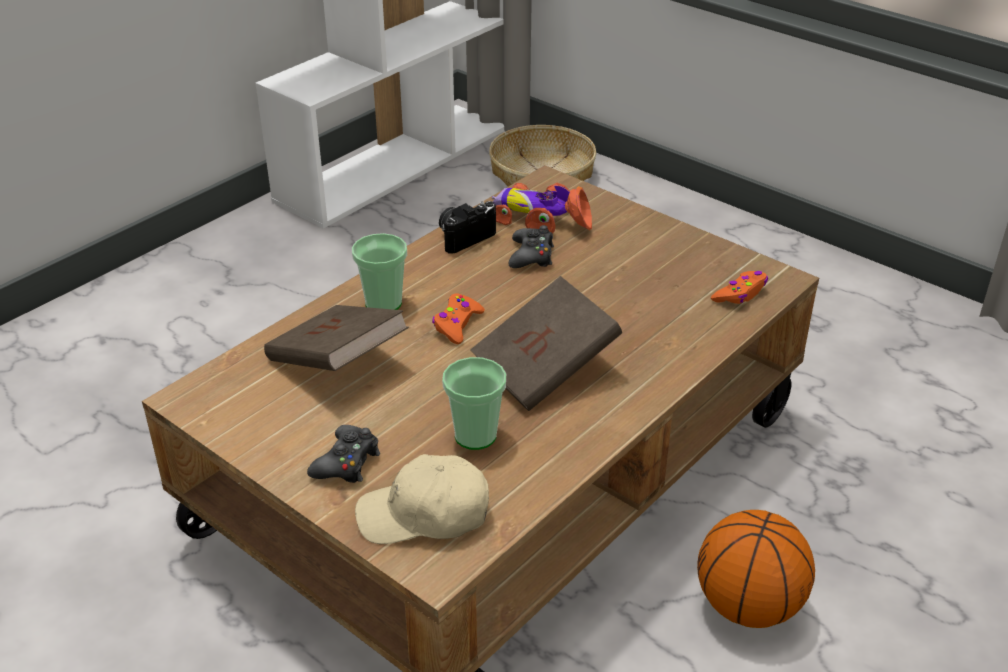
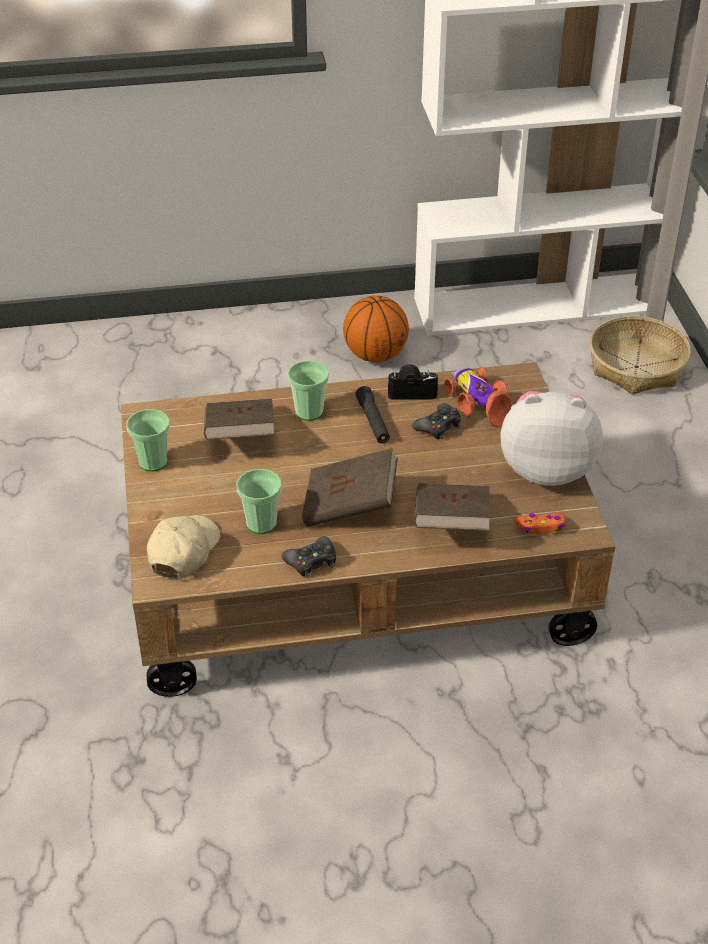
camera: 40 degrees right, 5 degrees up
black game controller [307,425,380,483] -> black game controller moved to [281,536,336,578]
beige cap [355,454,489,544] -> beige cap turned 75 degrees clockwise [147,515,220,578]
orange game controller [432,293,485,344] -> none
basketball [697,510,815,628] -> basketball moved to [343,295,409,363]
none -> cup [126,409,170,472]
none -> black flashlight [355,386,390,443]
none -> brown book [414,483,491,531]
none -> plush toy [500,391,603,486]

